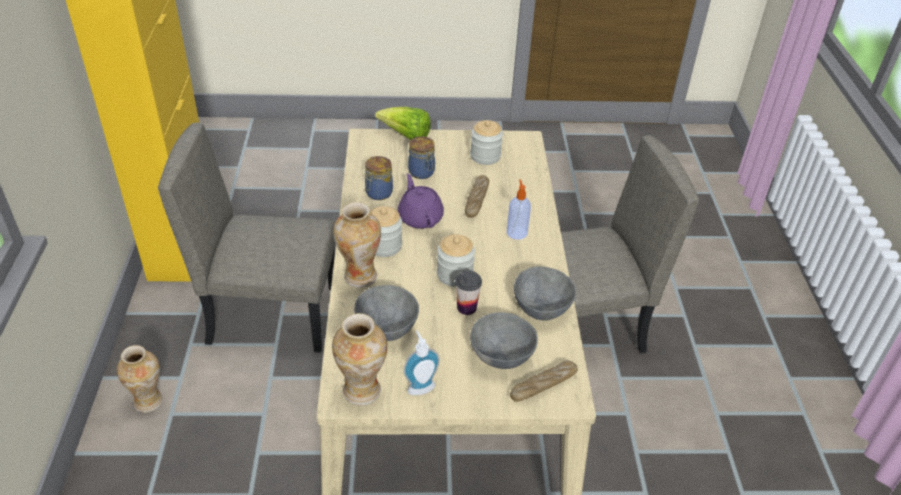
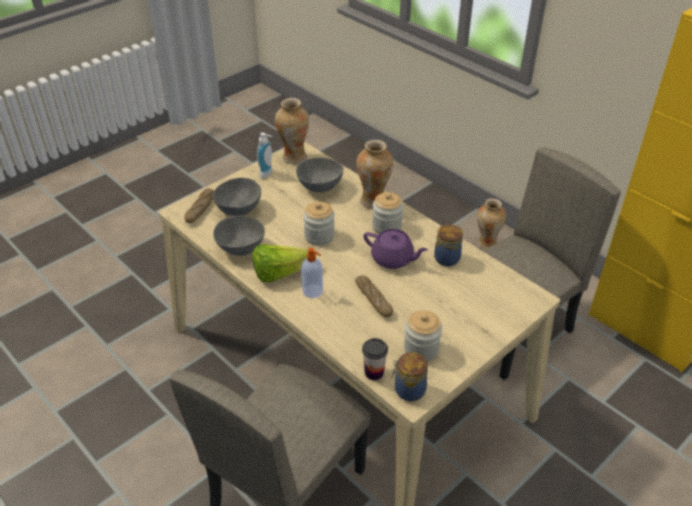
camera: 140 degrees right, 0 degrees up
lettuce [375,107,431,140] -> lettuce moved to [253,244,309,282]
jar [408,136,435,179] -> jar moved to [391,352,428,401]
cup [455,271,482,315] -> cup moved to [362,338,388,380]

